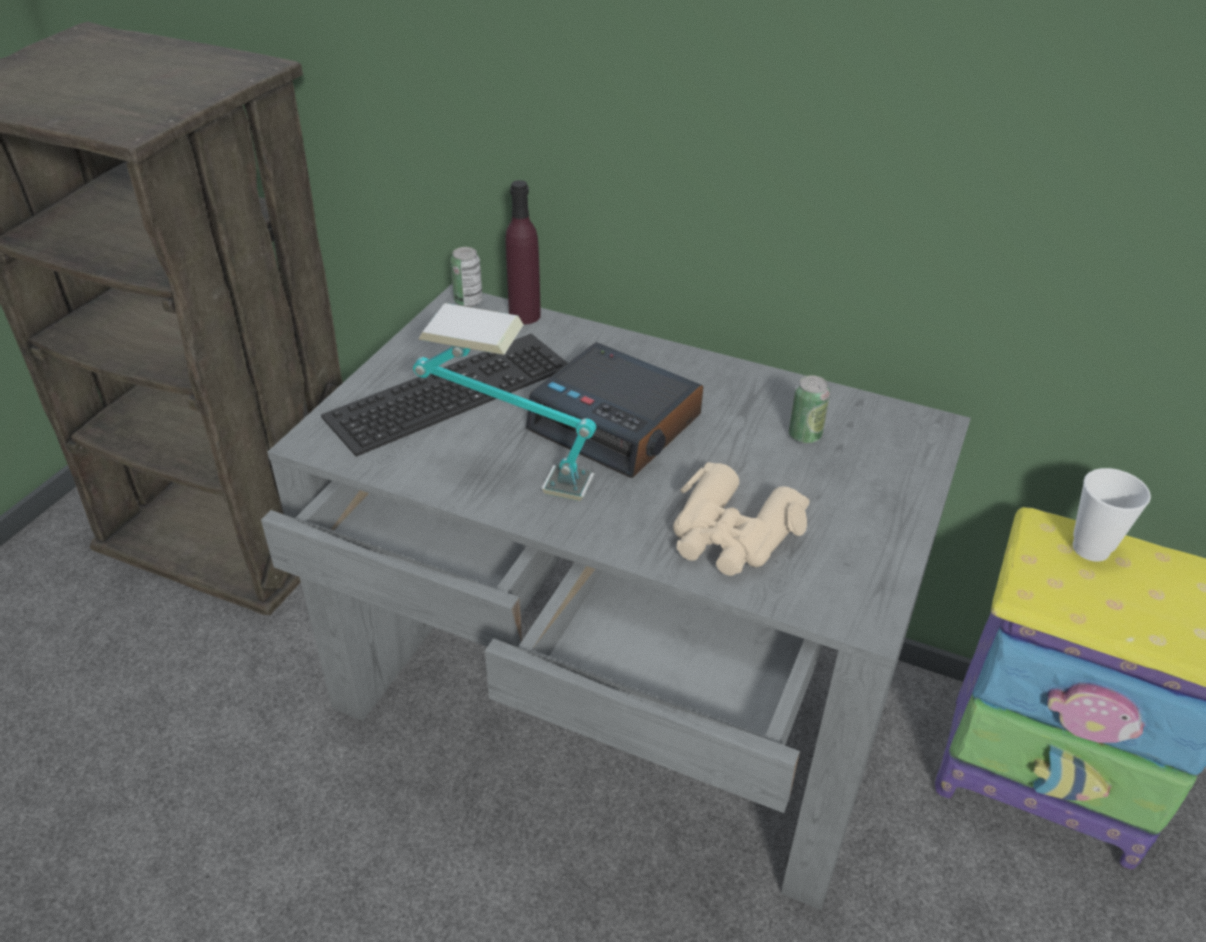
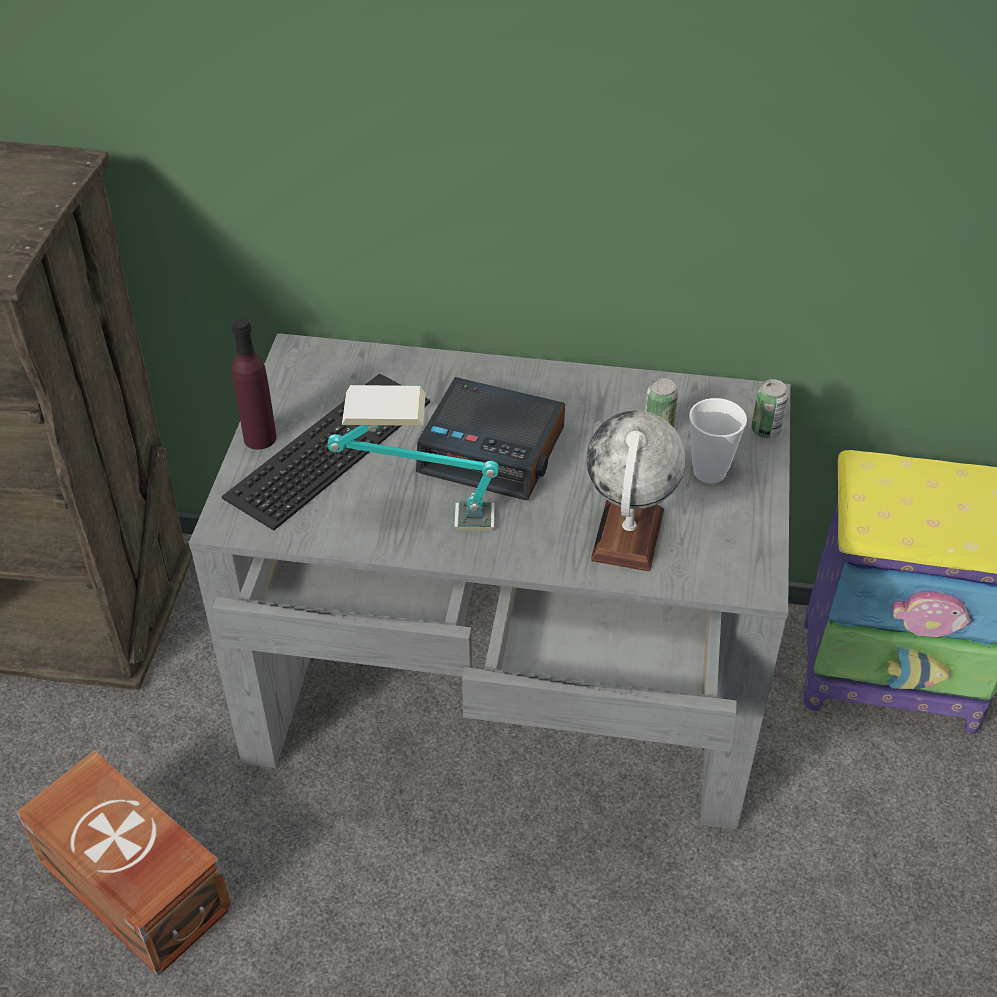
camera: 15 degrees left, 5 degrees up
can [450,247,483,307] -> can moved to [751,379,788,438]
purple bottle [505,180,541,324] -> purple bottle moved to [232,318,276,450]
beige binoculars [673,462,810,576] -> globe [586,410,686,571]
cup [1073,468,1151,562] -> cup moved to [689,398,747,483]
none -> brown storage box [17,750,232,976]

